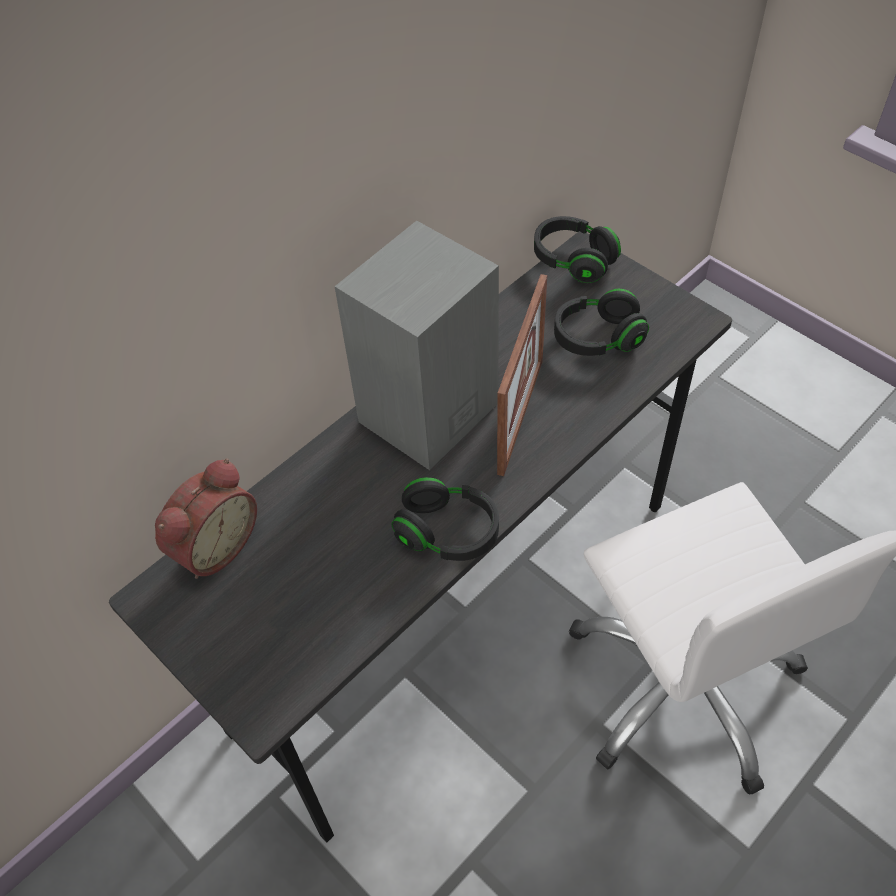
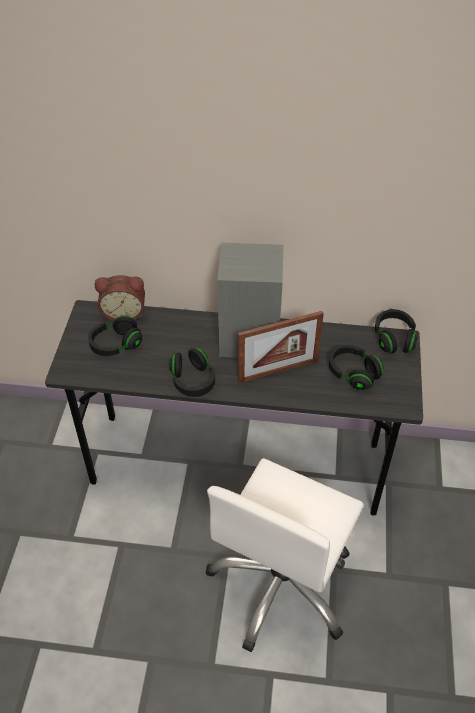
camera: 50 degrees right, 5 degrees down
none -> black headphones [88,315,143,356]

